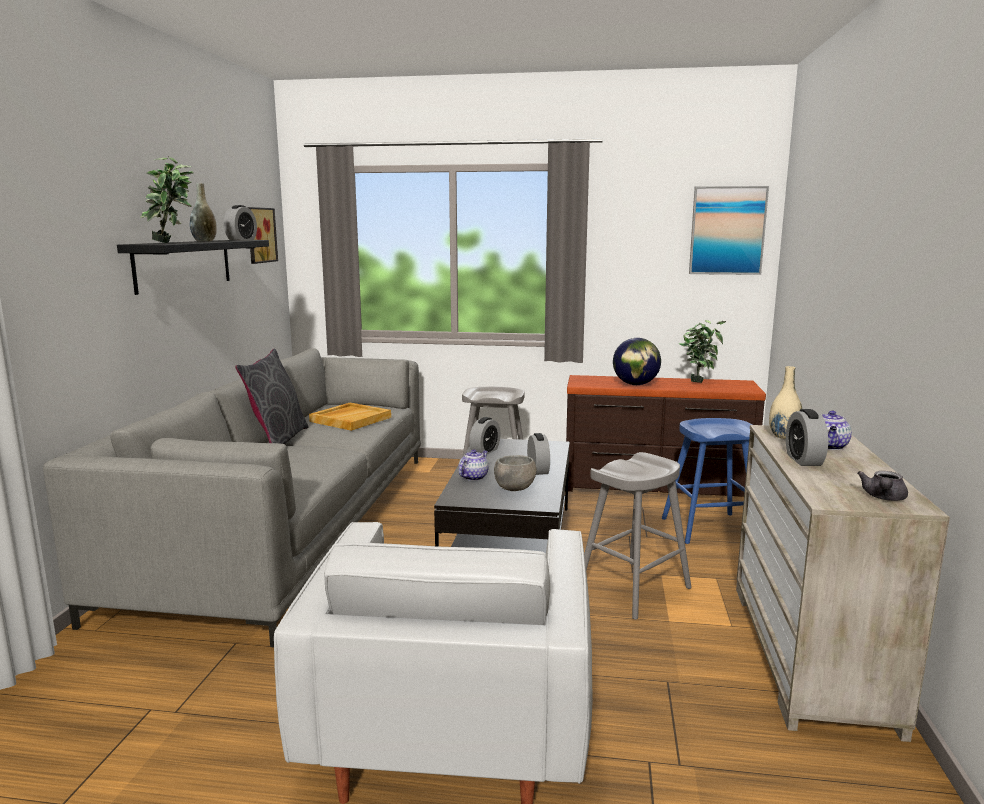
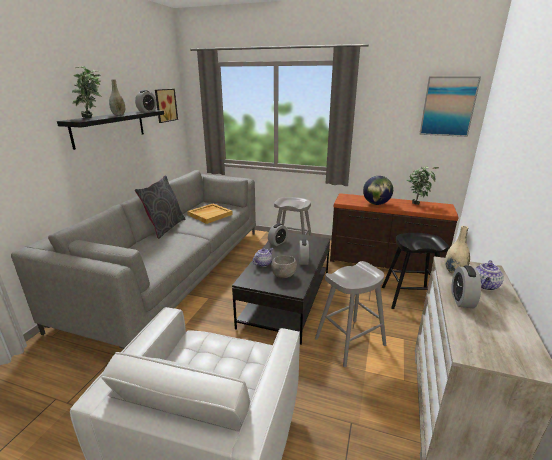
camera: 10 degrees right, 10 degrees up
blue stool [662,418,753,544] -> black stool [382,233,449,309]
grey teapot [857,471,908,501] -> none

